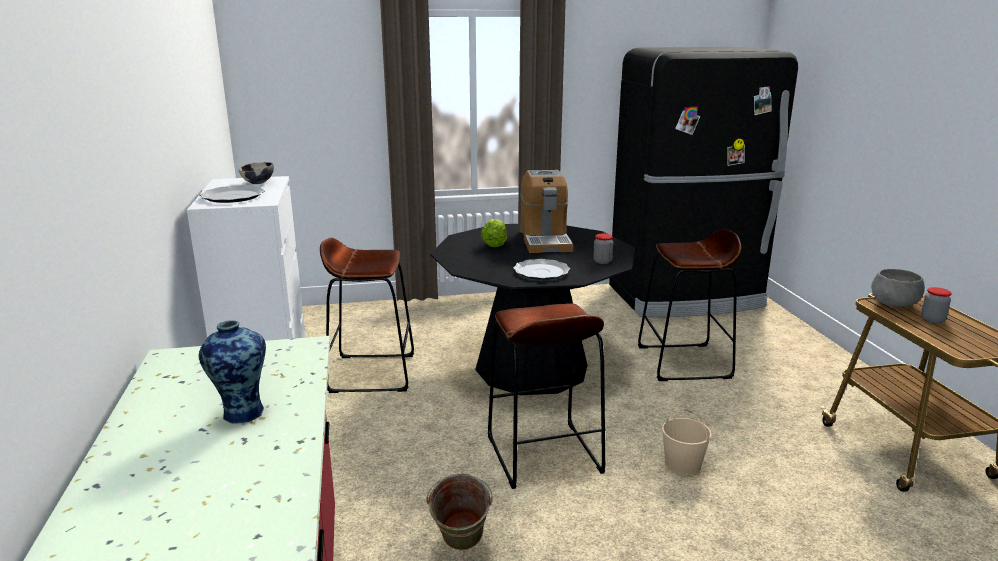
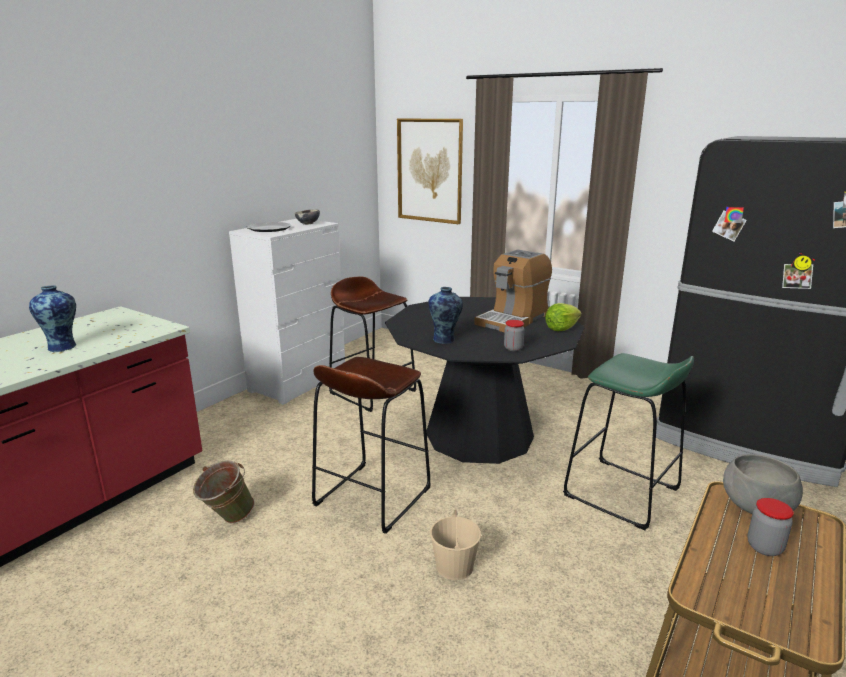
camera: 45 degrees right, 0 degrees up
lettuce [481,219,507,247] -> lettuce moved to [545,303,581,331]
plate [513,259,570,280] -> vase [428,287,463,344]
brown stool [638,229,742,381] -> green stool [563,353,694,530]
none -> picture [397,119,463,224]

